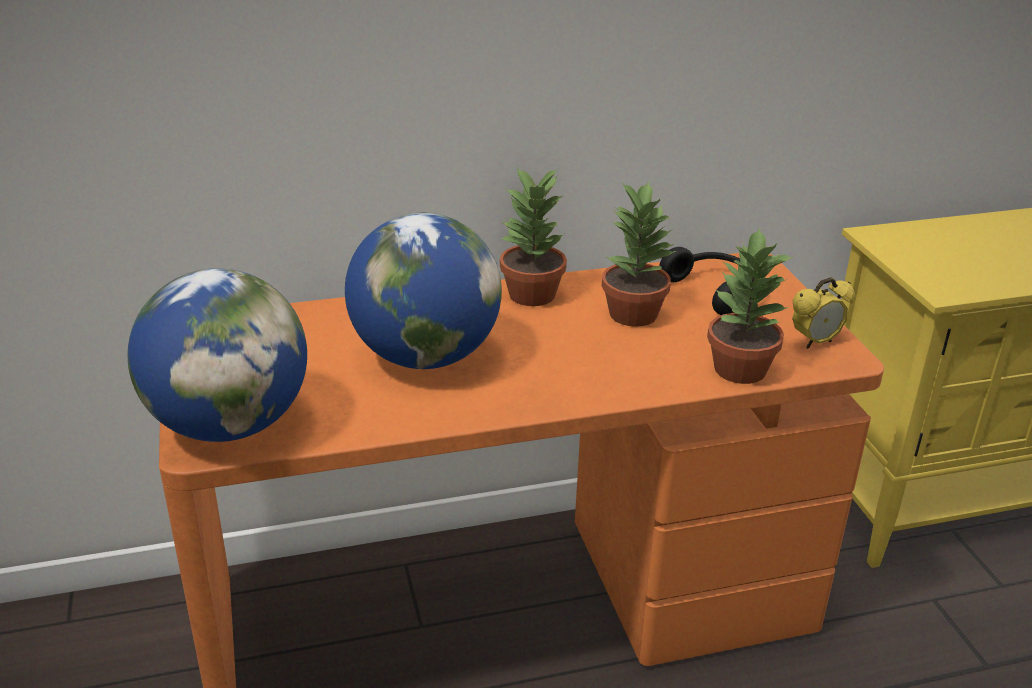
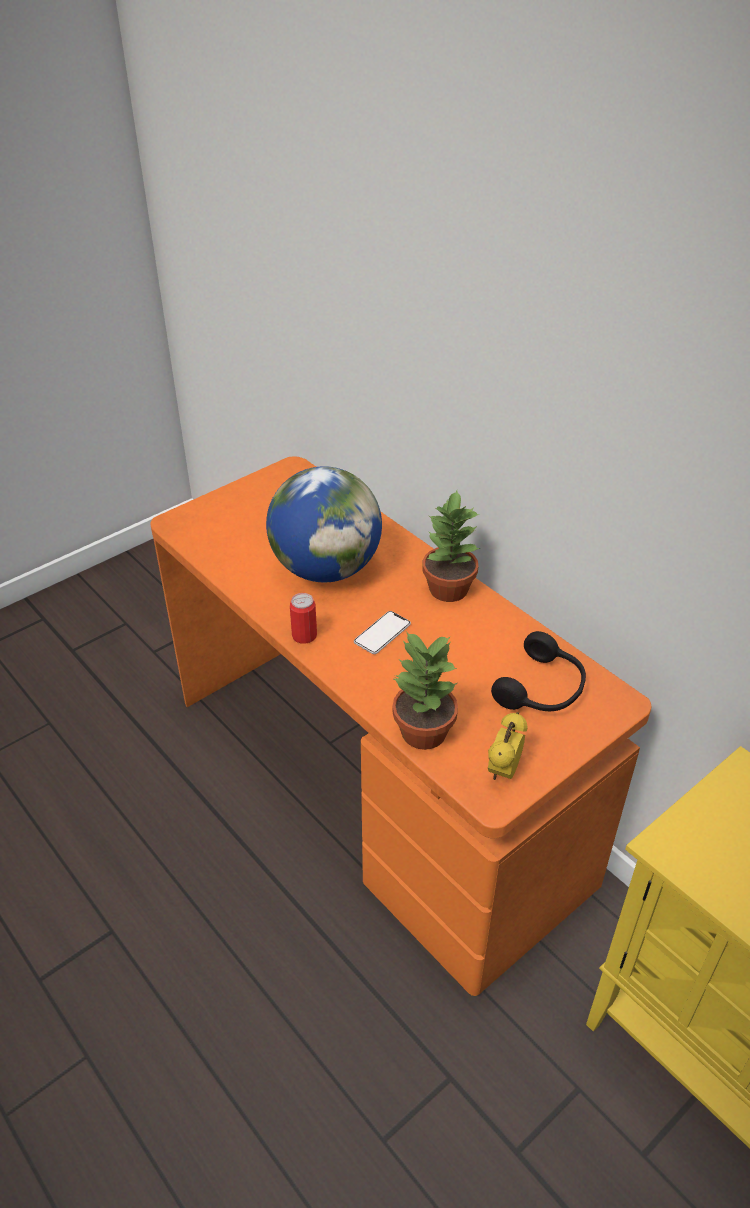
camera: 65 degrees right, 10 degrees up
globe [128,268,307,442] -> none
potted plant [602,181,676,327] -> none
alarm clock [792,277,855,349] -> alarm clock turned 75 degrees clockwise [488,712,527,780]
none -> can [290,593,317,644]
none -> phone [354,611,411,654]

